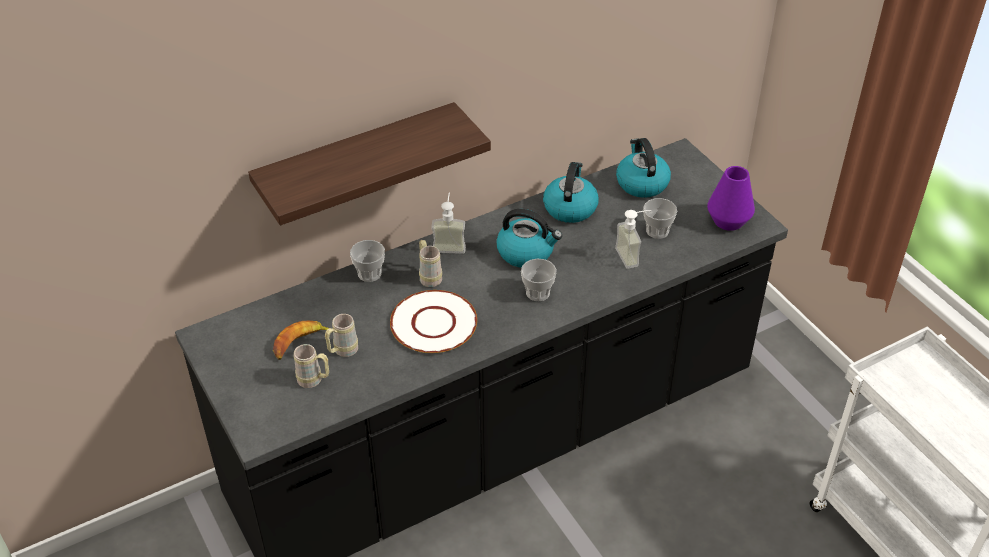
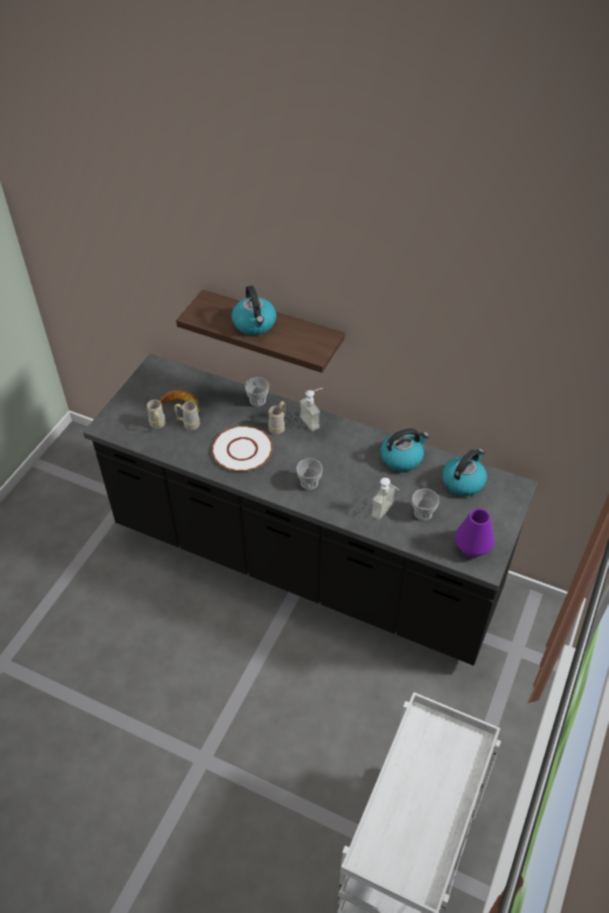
camera: 55 degrees right, 5 degrees up
kettle [496,209,562,268] -> kettle moved to [231,285,276,335]

